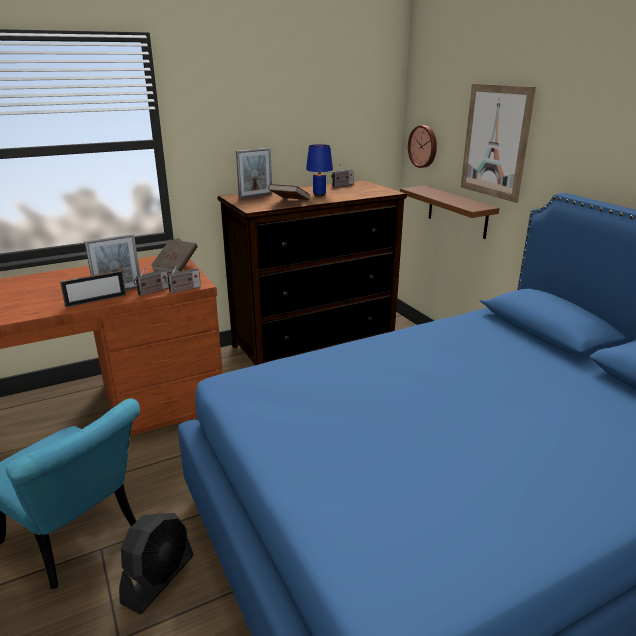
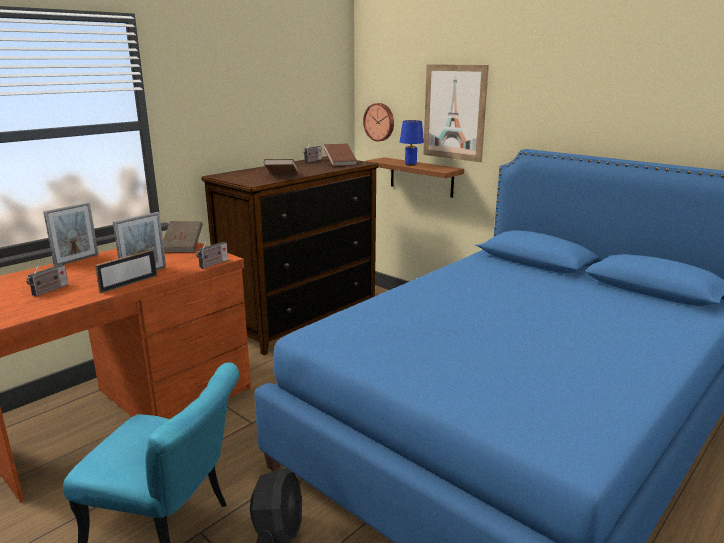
camera: 20 degrees left, 5 degrees down
radio [133,265,169,296] -> radio moved to [26,261,68,296]
picture frame [236,148,272,198] -> picture frame moved to [43,202,98,266]
blue table lamp [306,144,333,196] -> blue table lamp moved to [400,120,424,166]
none -> brown book [324,143,358,166]

